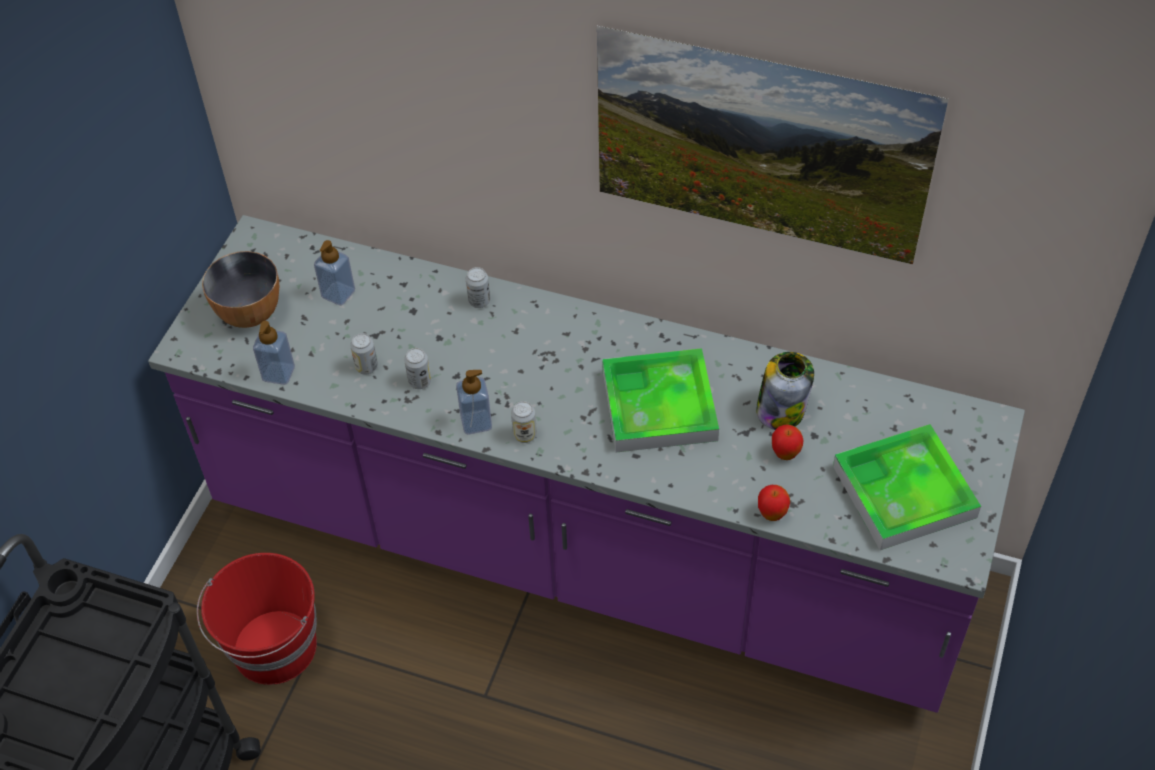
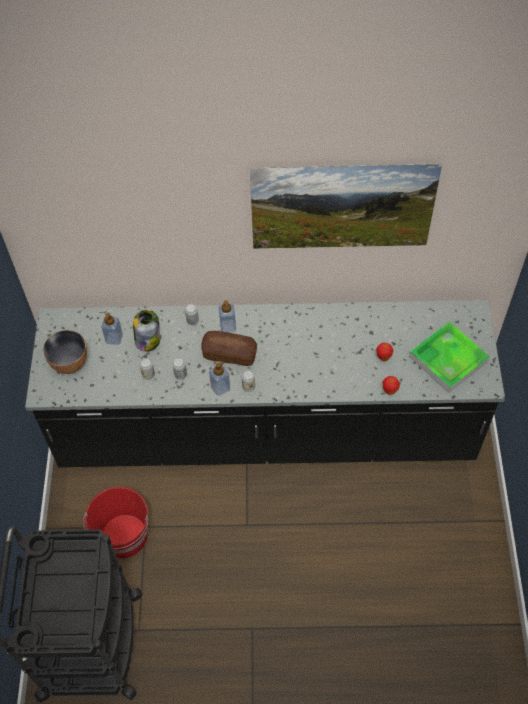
camera: 20 degrees left, 5 degrees up
purple counter [148,215,1025,713] -> black counter [25,300,505,467]
soap dispenser [253,321,295,385] -> soap dispenser moved to [218,300,236,332]
tray [602,348,719,452] -> none
jar [756,352,814,430] -> jar moved to [133,310,160,352]
none -> bread [201,331,257,366]

